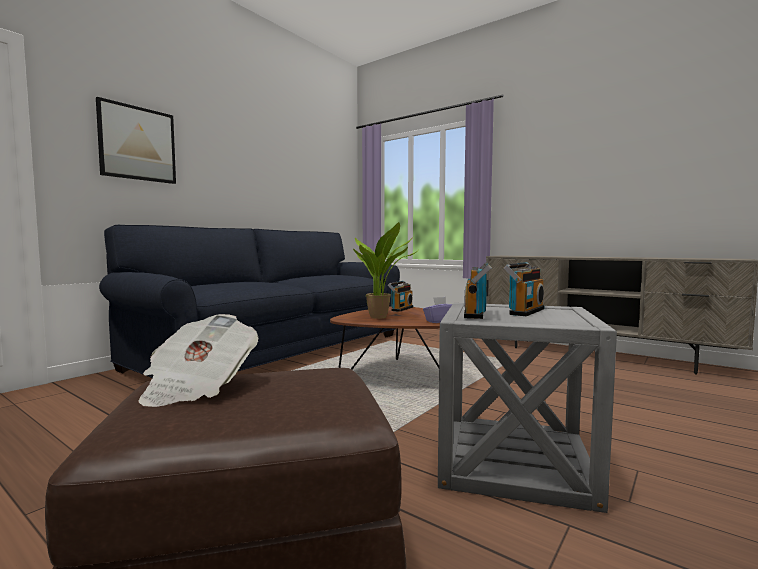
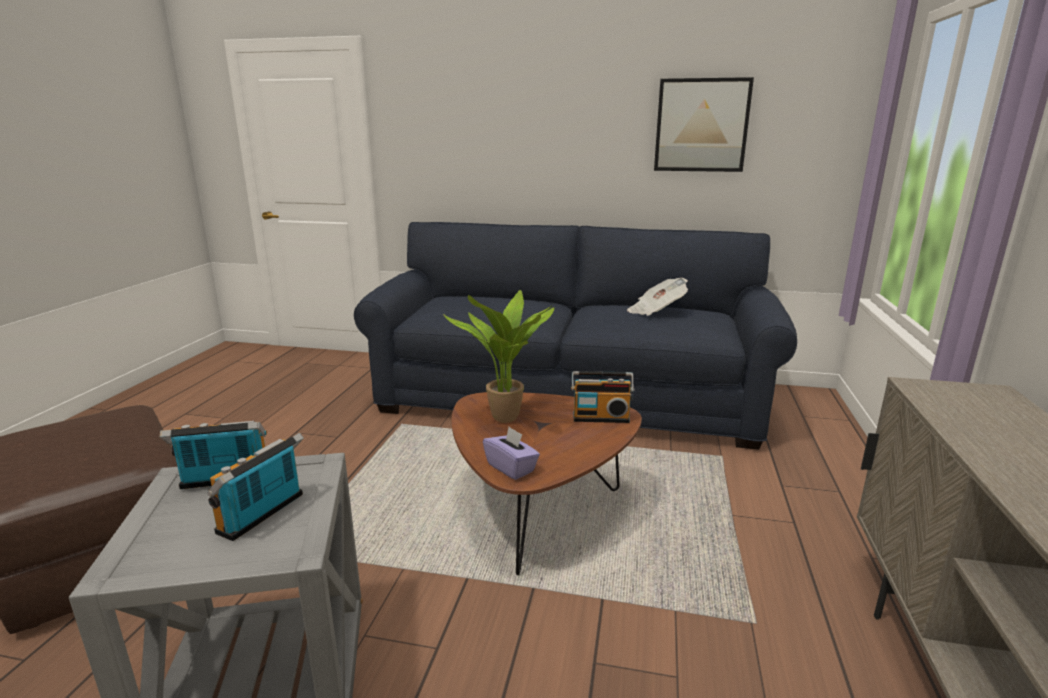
camera: 65 degrees right, 15 degrees up
picture [96,97,176,184] -> picture moved to [654,77,754,172]
newspaper [139,314,259,407] -> newspaper moved to [627,278,688,316]
radio [503,262,545,316] -> radio turned 105 degrees clockwise [208,433,304,541]

